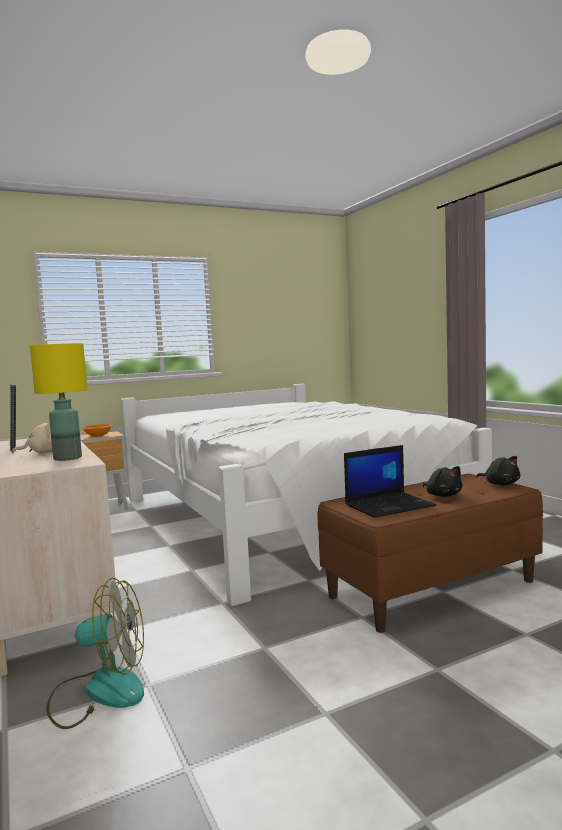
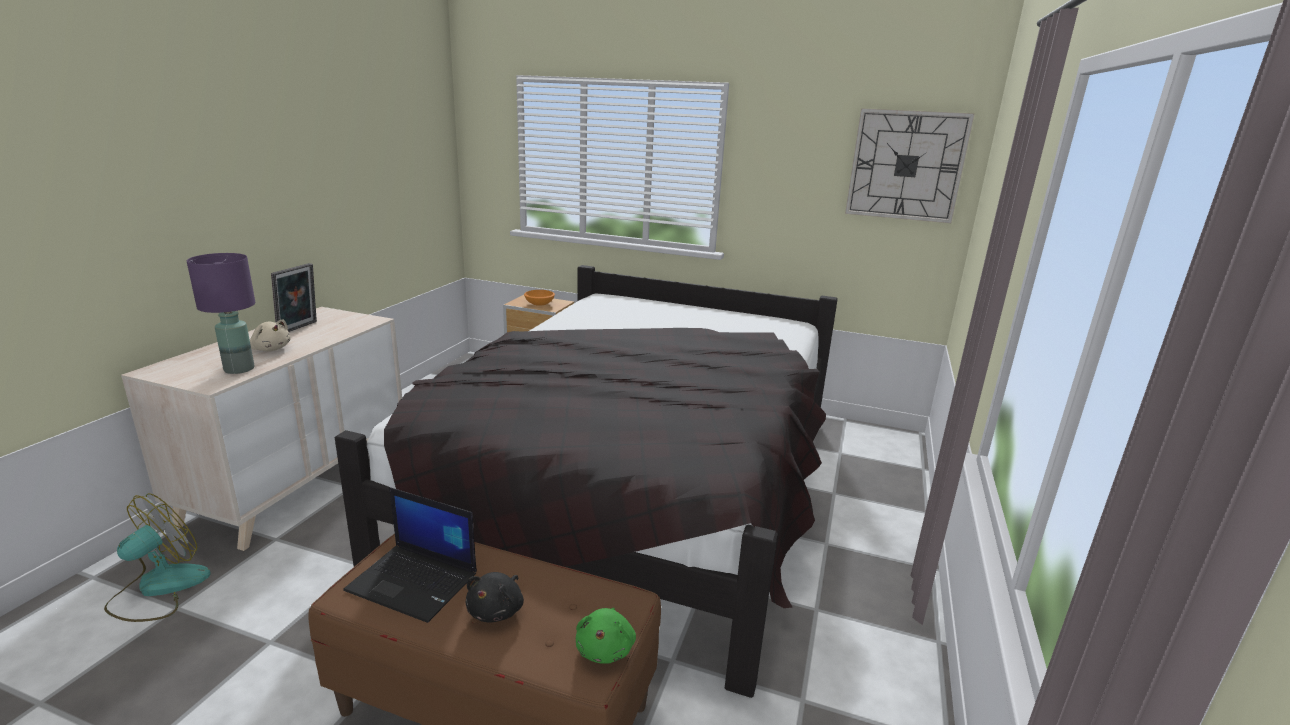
camera: 45 degrees right, 15 degrees up
yellow table lamp [30,343,88,461] -> purple table lamp [187,253,255,374]
fan [46,578,144,729] -> fan turned 105 degrees counterclockwise [104,493,211,622]
white bed [121,384,492,606] -> black bed [335,265,838,698]
black plush toy [476,456,520,485] -> green plush toy [576,608,636,664]
none -> wall clock [845,108,974,223]

